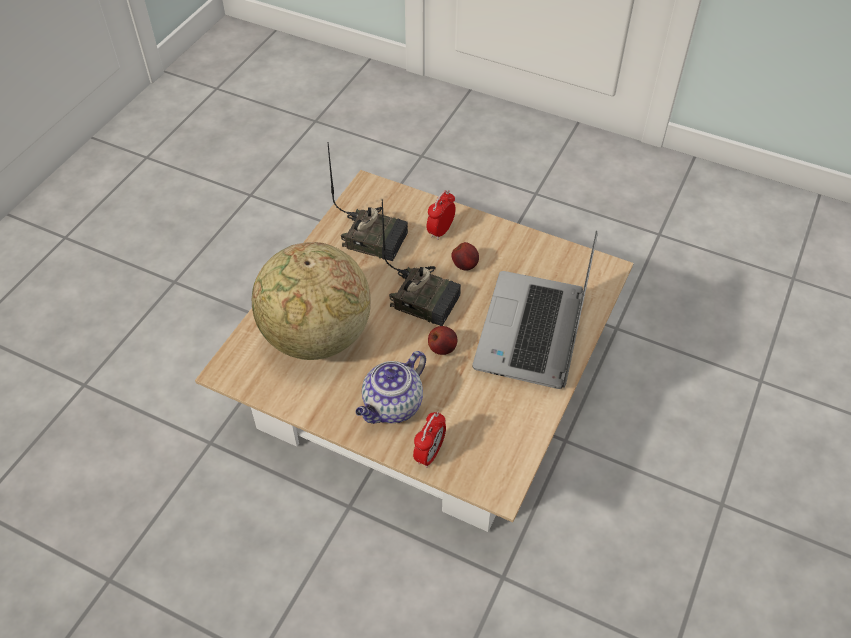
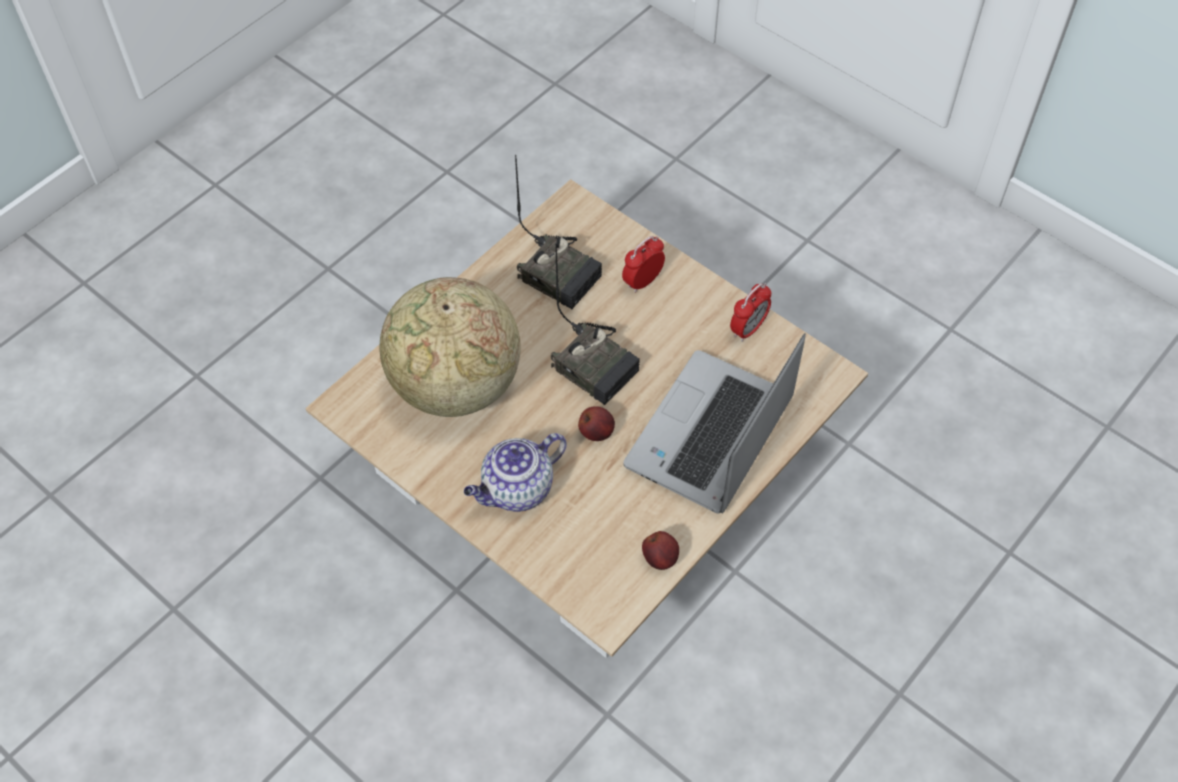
camera: 15 degrees right, 5 degrees up
alarm clock [413,411,446,468] -> alarm clock moved to [730,283,771,342]
apple [451,242,479,271] -> apple moved to [642,531,679,570]

